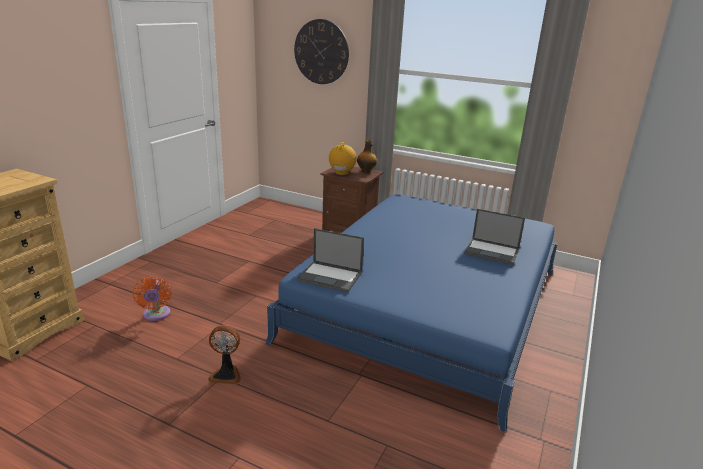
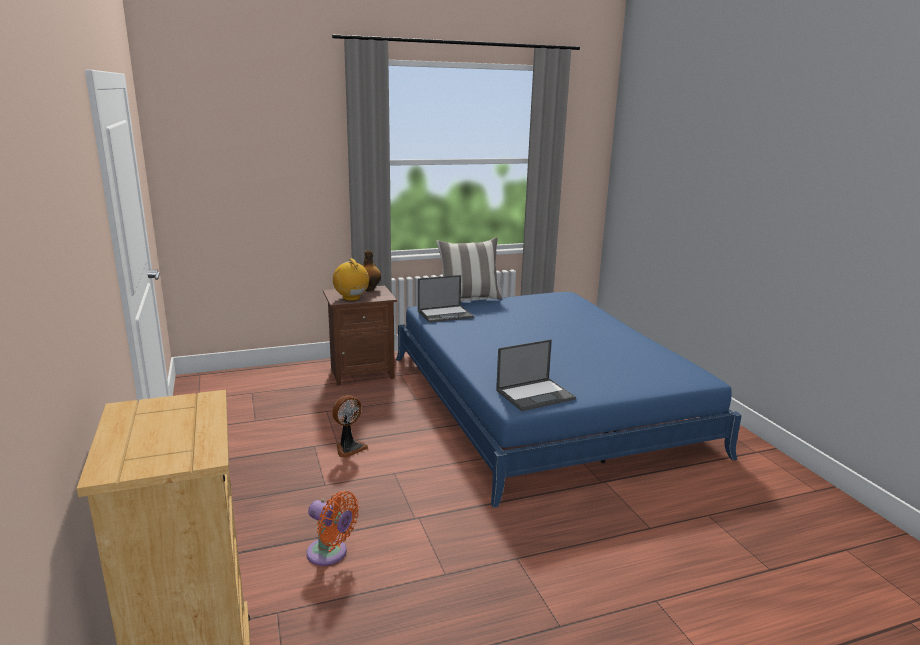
camera: 45 degrees left, 5 degrees down
fan [208,325,241,384] -> fan moved to [332,395,368,458]
wall clock [294,19,349,84] -> none
laptop [464,209,525,265] -> laptop moved to [418,275,474,323]
none -> pillow [436,237,502,300]

